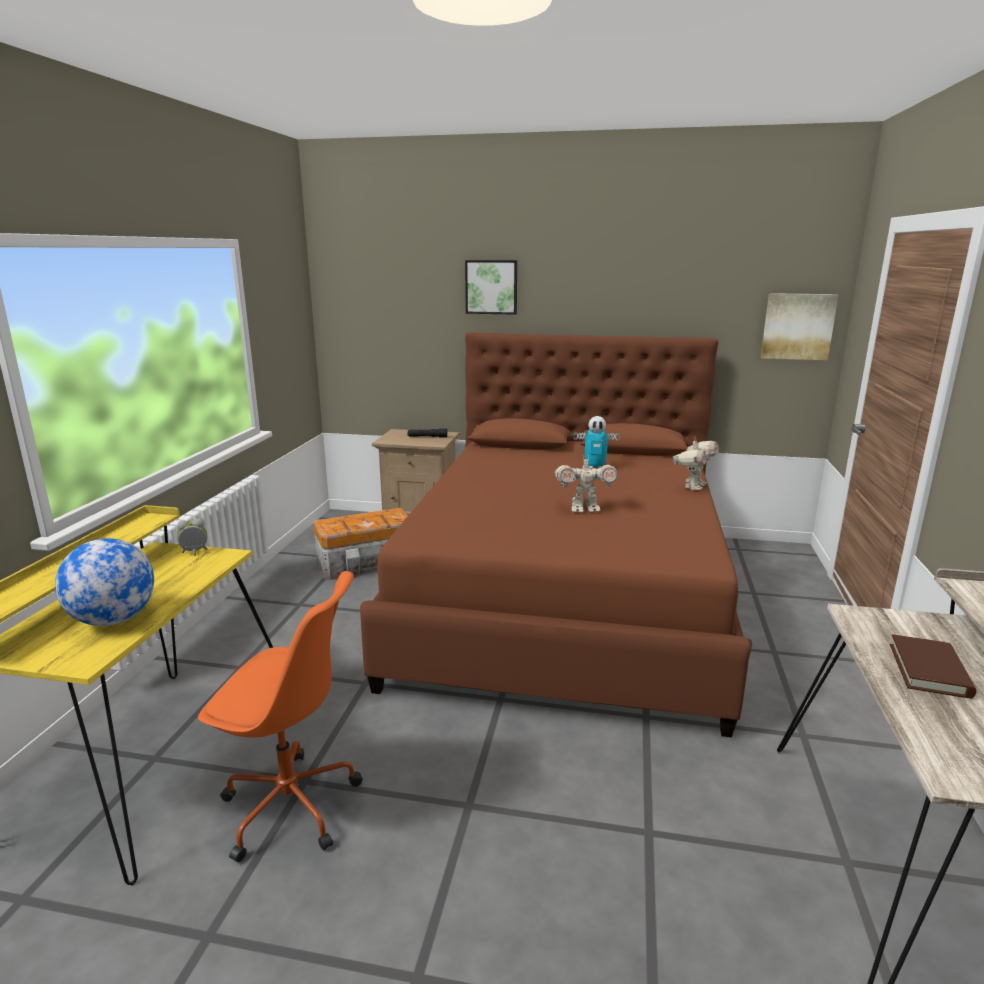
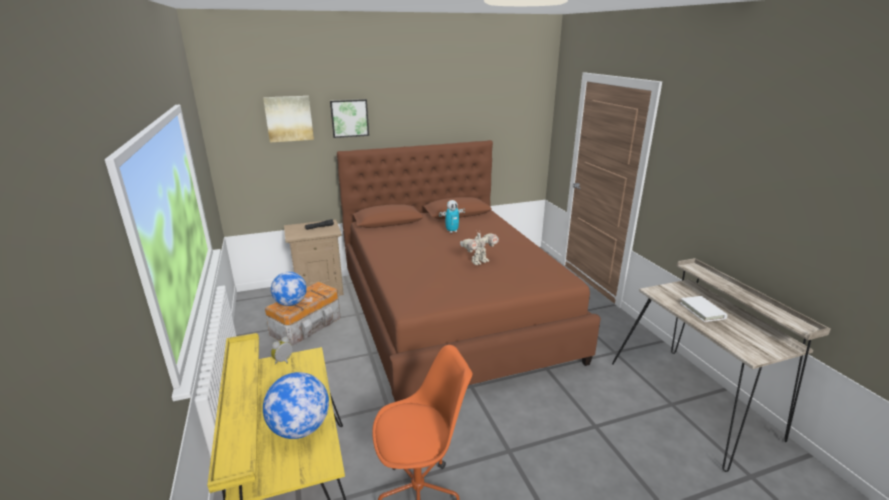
camera: 30 degrees left, 5 degrees up
toy robot [672,436,719,490] -> none
picture [761,293,838,360] -> picture moved to [263,96,314,143]
brown book [890,634,976,699] -> white book [680,296,728,322]
none -> globe [271,272,307,306]

